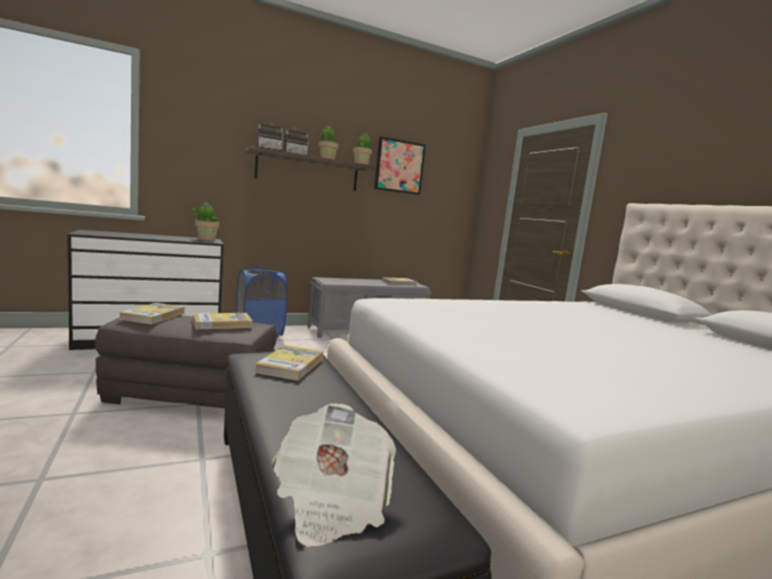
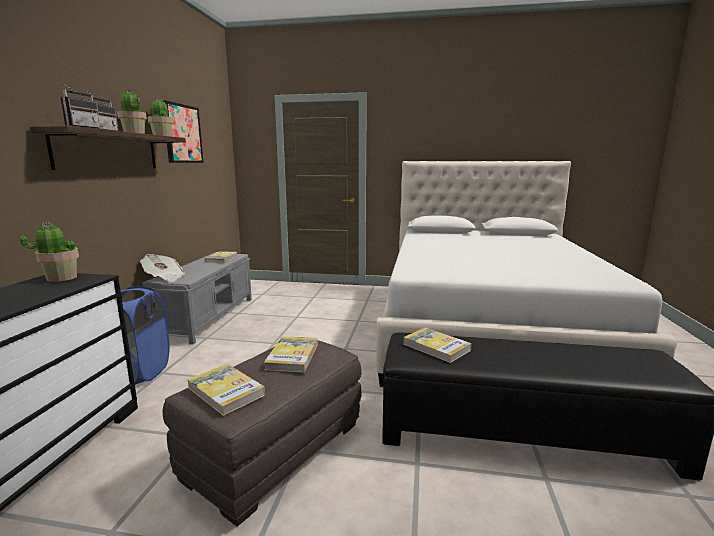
camera: 55 degrees left, 5 degrees up
newspaper [272,403,396,547] -> newspaper moved to [140,254,185,282]

